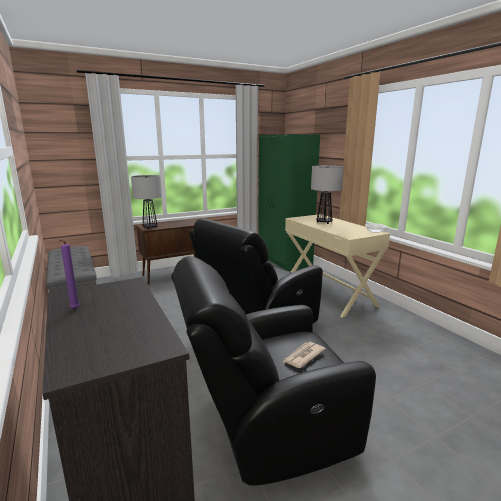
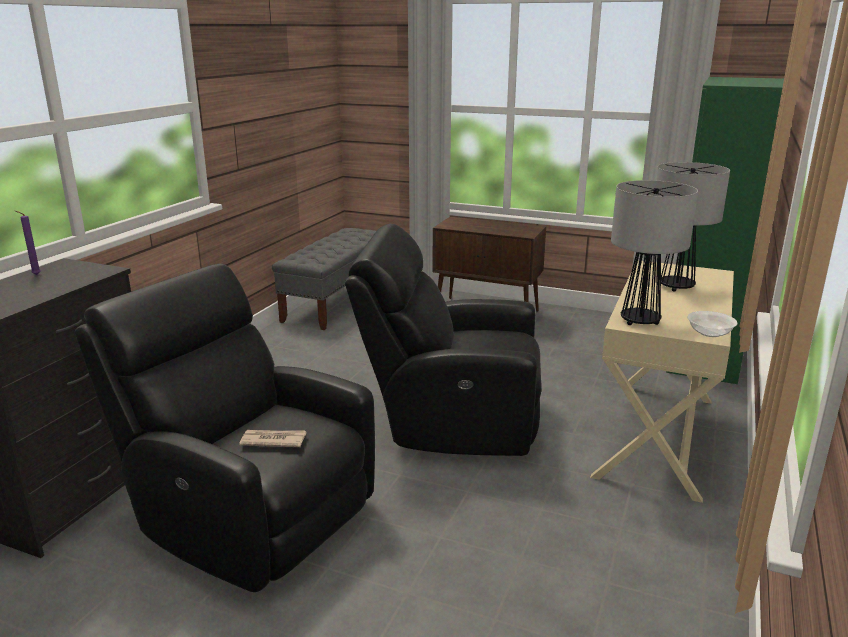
camera: 50 degrees right, 5 degrees up
table lamp [131,175,162,229] -> table lamp moved to [611,180,698,325]

